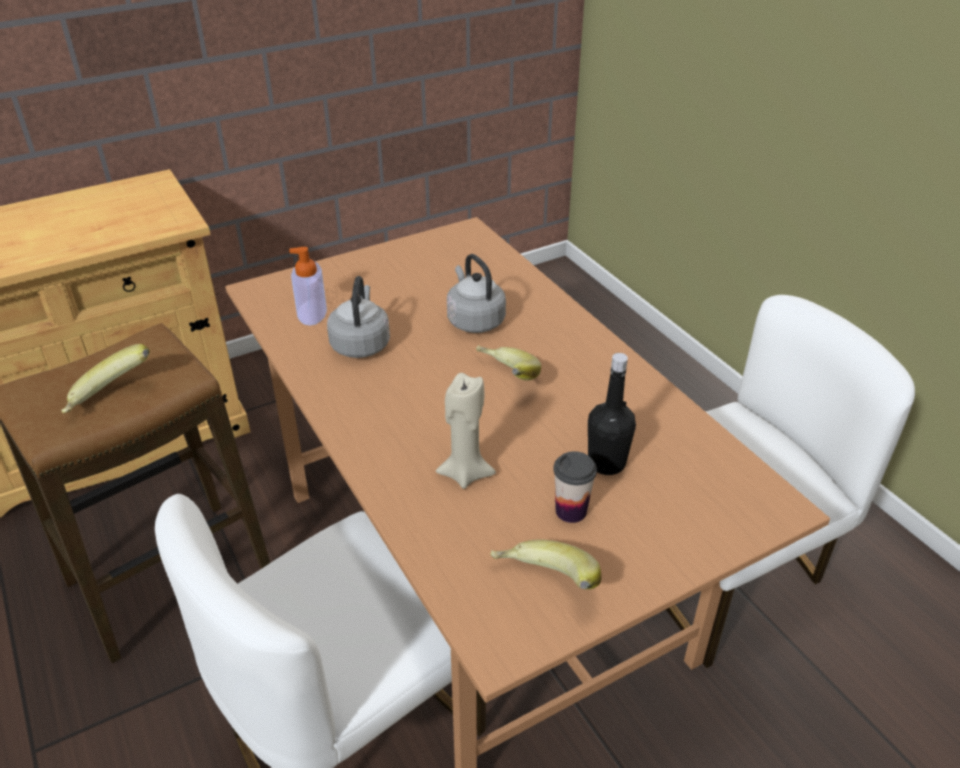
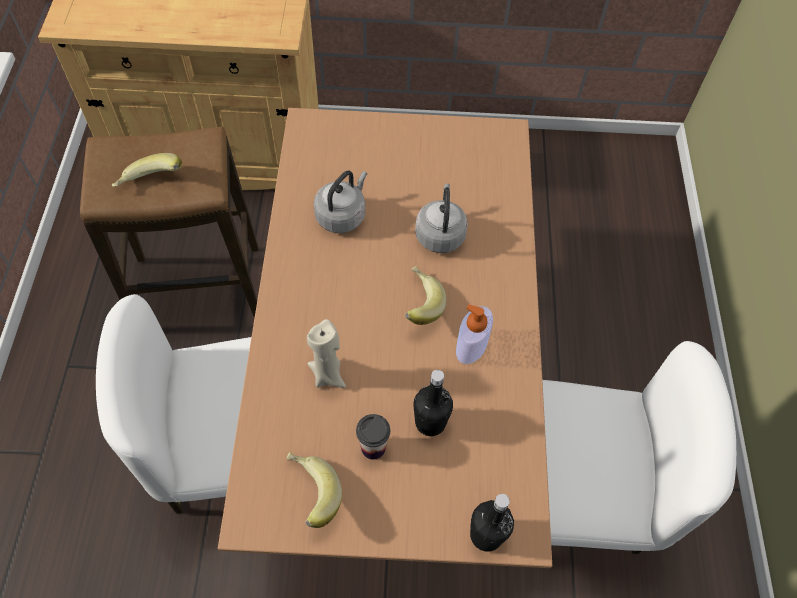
camera: 30 degrees right, 20 degrees up
soap dispenser [289,247,327,326] -> soap dispenser moved to [456,305,493,364]
none -> black bottle [470,494,514,552]

